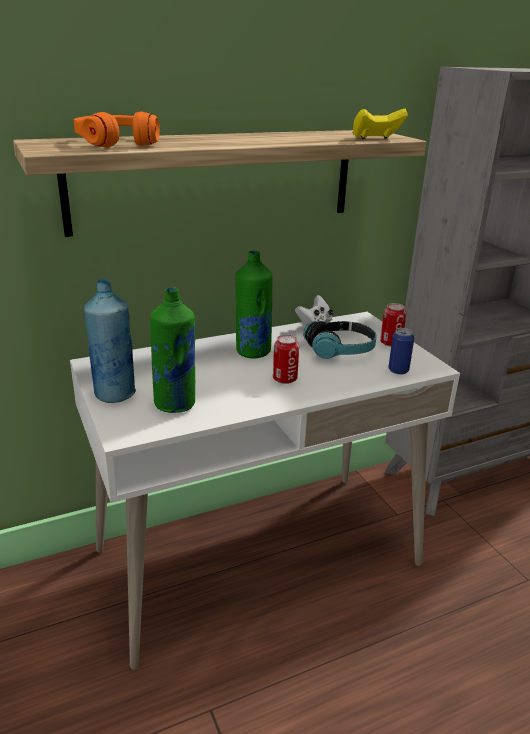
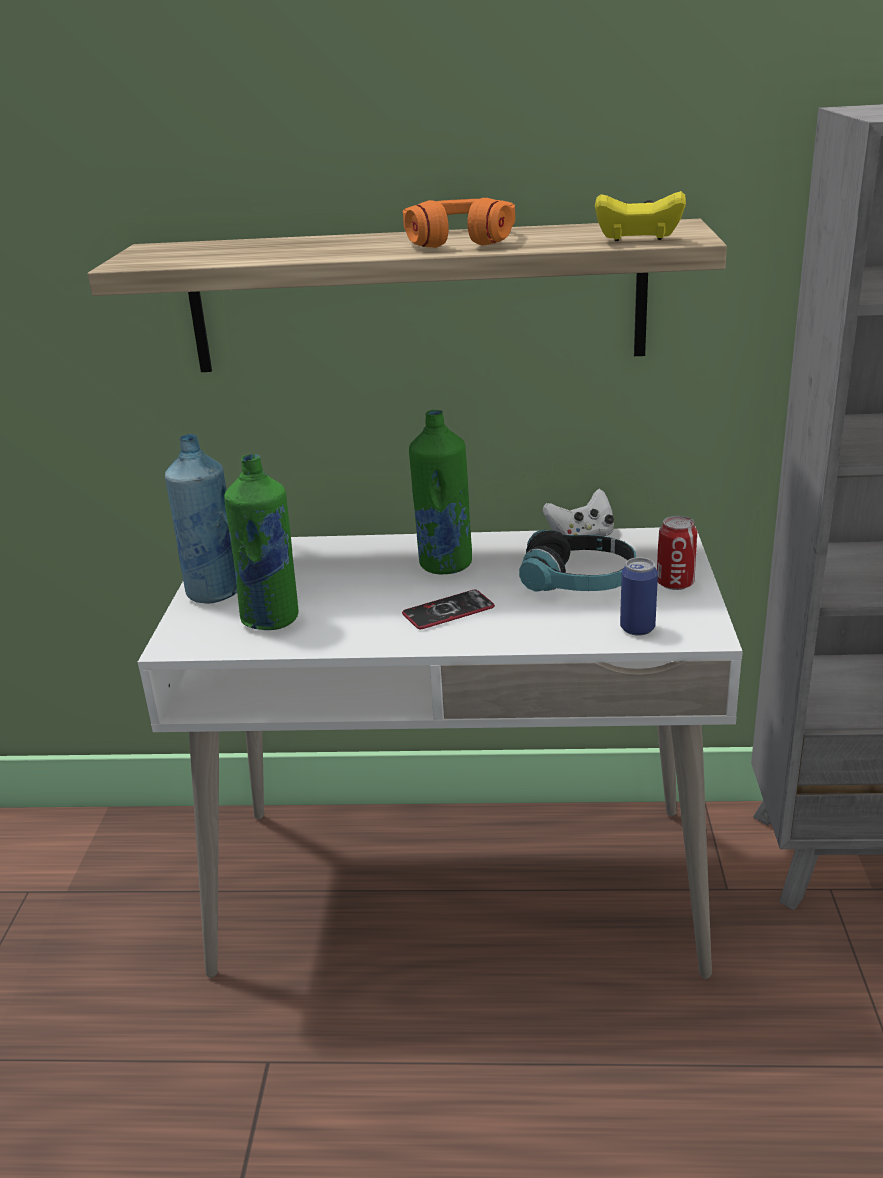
camera: 30 degrees right, 0 degrees up
orange headphones [74,111,160,148] -> orange headphones moved to [403,198,515,248]
can [273,334,299,384] -> phone [402,590,495,629]

